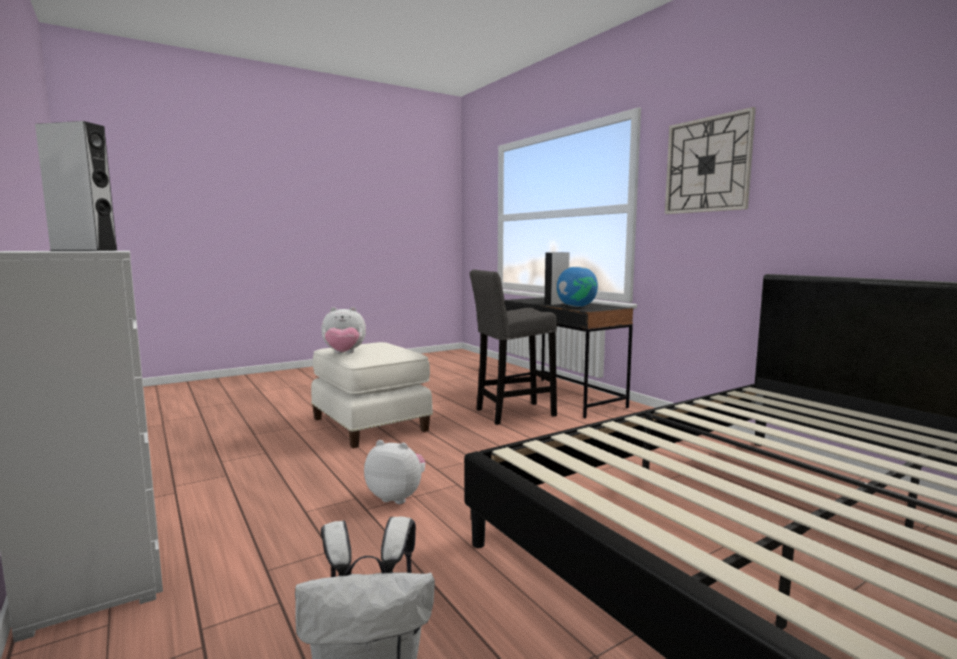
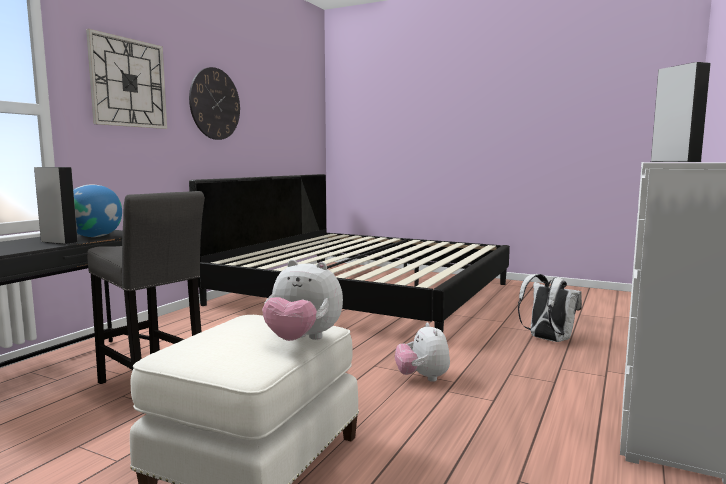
camera: 120 degrees left, 0 degrees up
plush toy [321,307,366,354] -> plush toy turned 150 degrees clockwise [262,260,343,341]
none -> wall clock [189,67,240,140]

